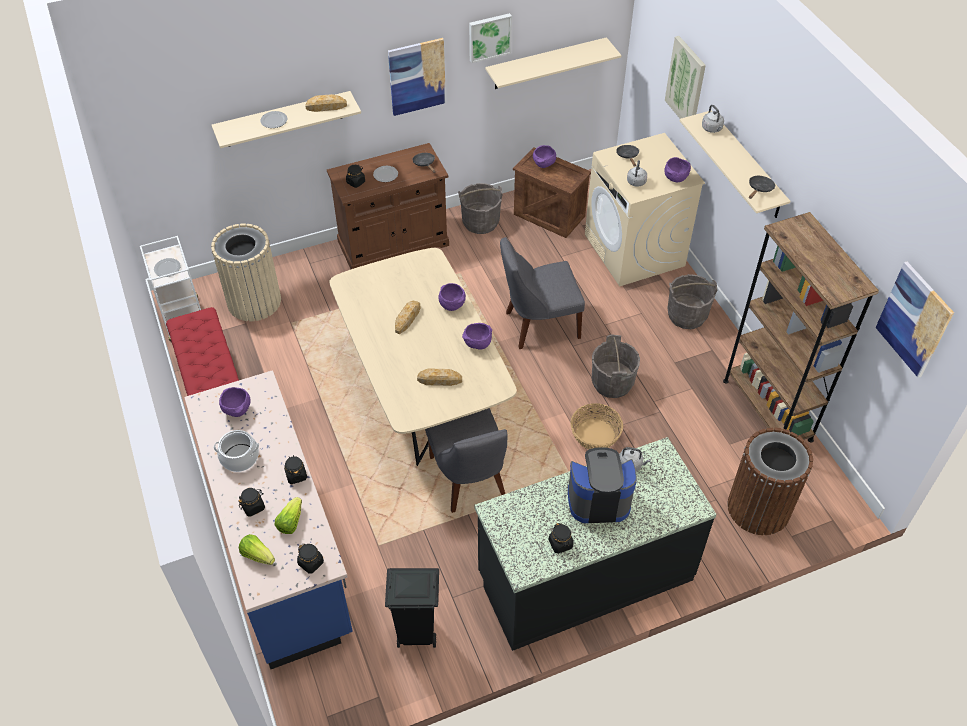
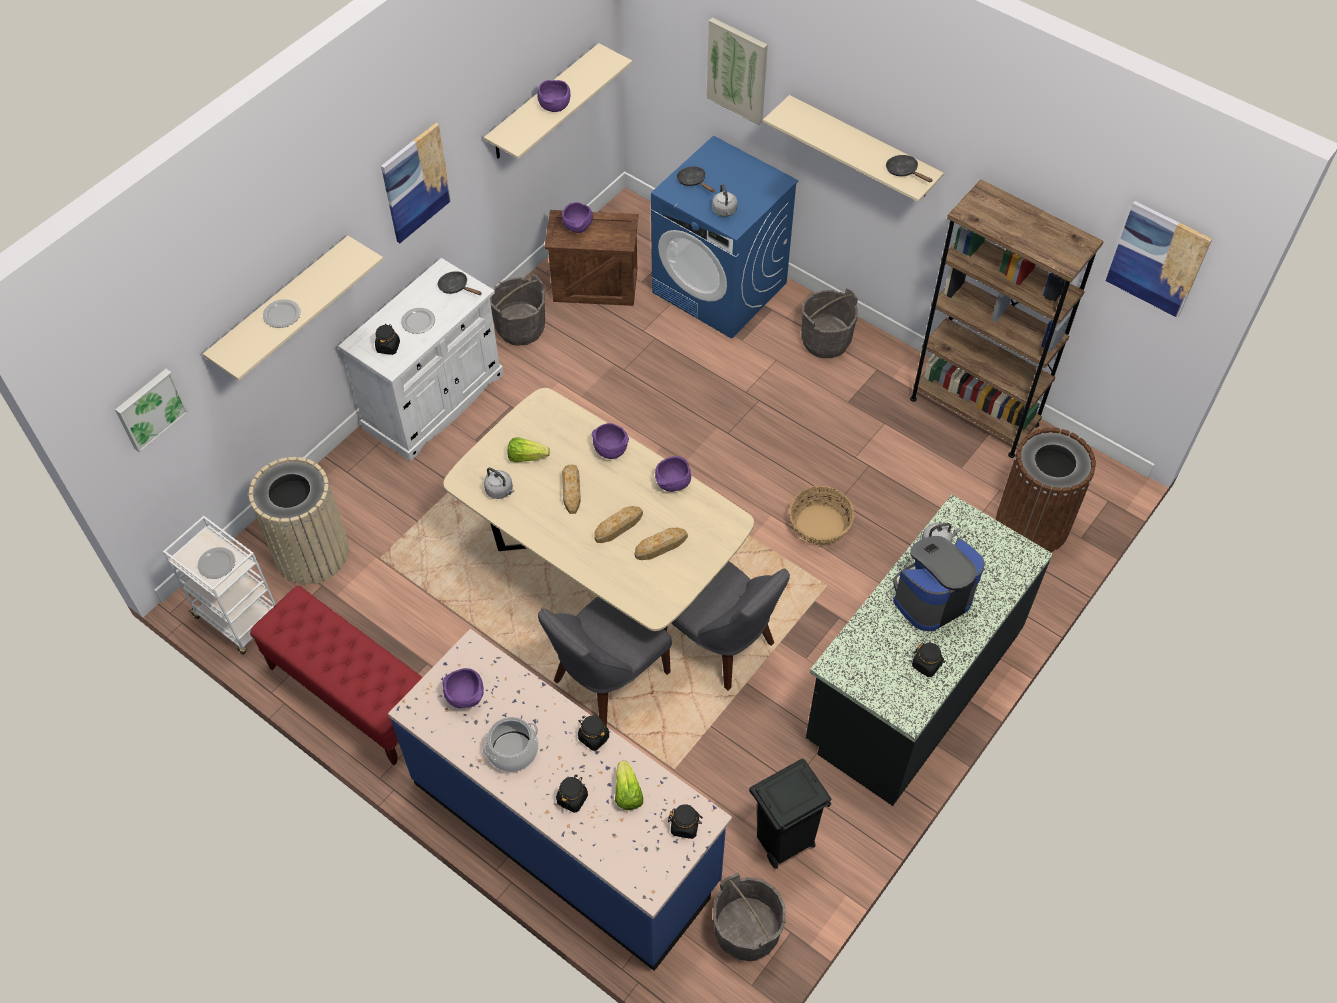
camera: 30 degrees left, 5 degrees up
lettuce [239,534,275,565] -> lettuce moved to [508,437,550,462]
bread [305,94,347,112] -> bread moved to [594,506,643,543]
brown cabinet [327,143,449,269] -> white cabinet [338,258,504,461]
picture [469,13,512,63] -> picture moved to [115,369,189,453]
grey chair [500,237,585,349] -> grey chair moved to [538,596,672,725]
beige washing machine [585,133,705,286] -> blue washing machine [651,135,798,339]
grey bucket [592,334,640,398] -> grey bucket moved to [713,872,786,961]
purple bowl [664,157,691,182] -> purple bowl moved to [537,80,571,112]
grey kettle [702,105,724,133] -> grey kettle moved to [484,468,514,499]
black frying pan [749,176,775,199] -> black frying pan turned 45 degrees counterclockwise [886,155,933,182]

